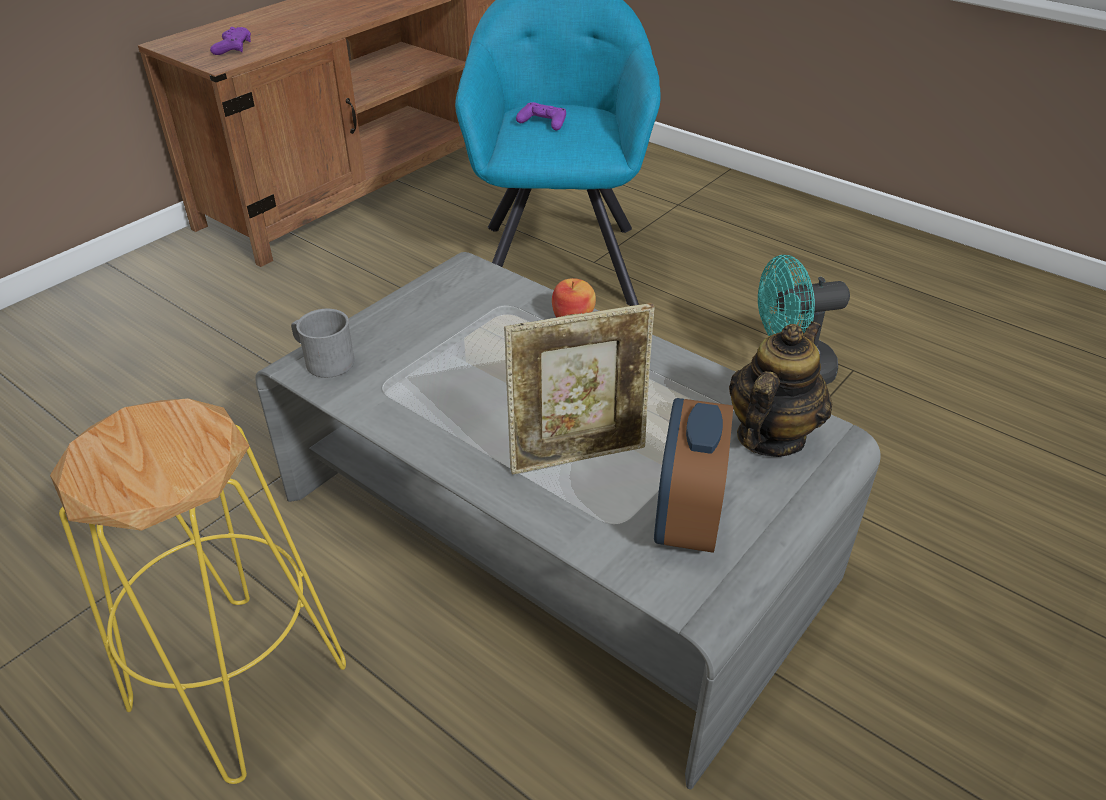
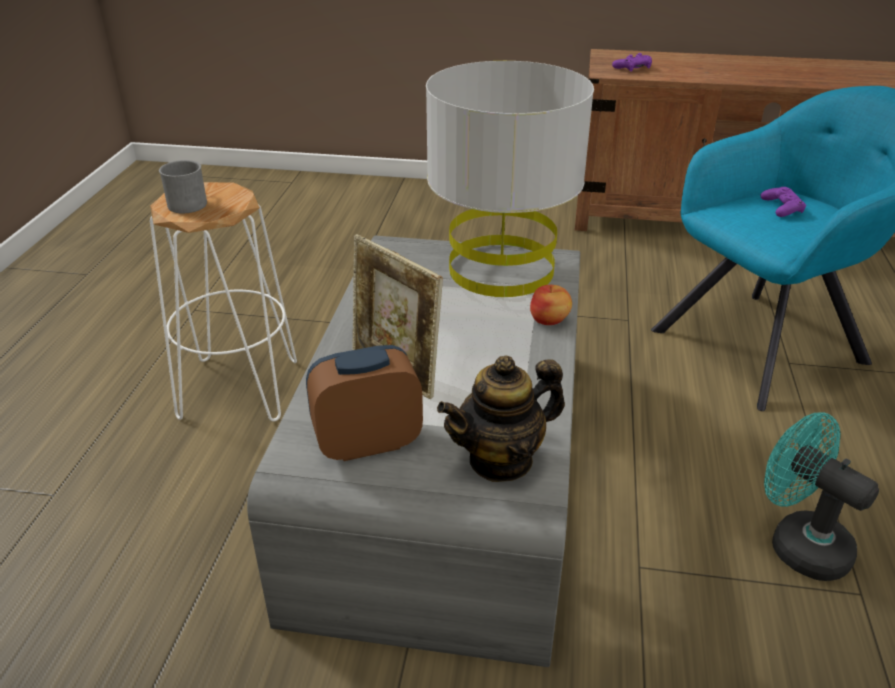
camera: 60 degrees right, 5 degrees down
yellow stool [50,399,346,784] -> white stool [150,182,297,422]
grey mug [291,309,354,378] -> grey mug moved to [159,160,207,213]
teapot [729,321,832,457] -> teapot turned 150 degrees clockwise [437,355,565,482]
none -> grey table lamp [426,61,594,297]

